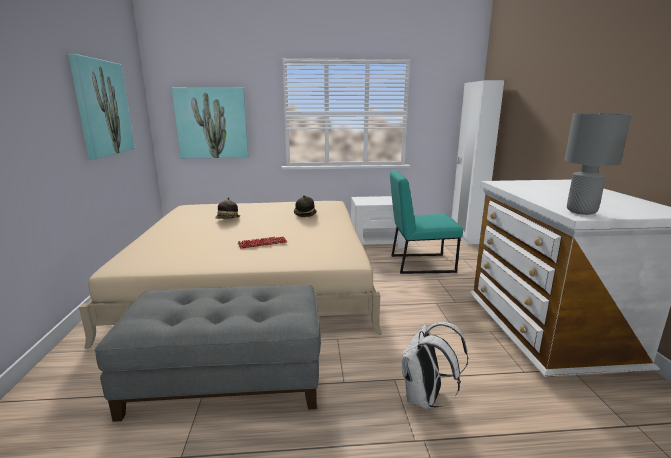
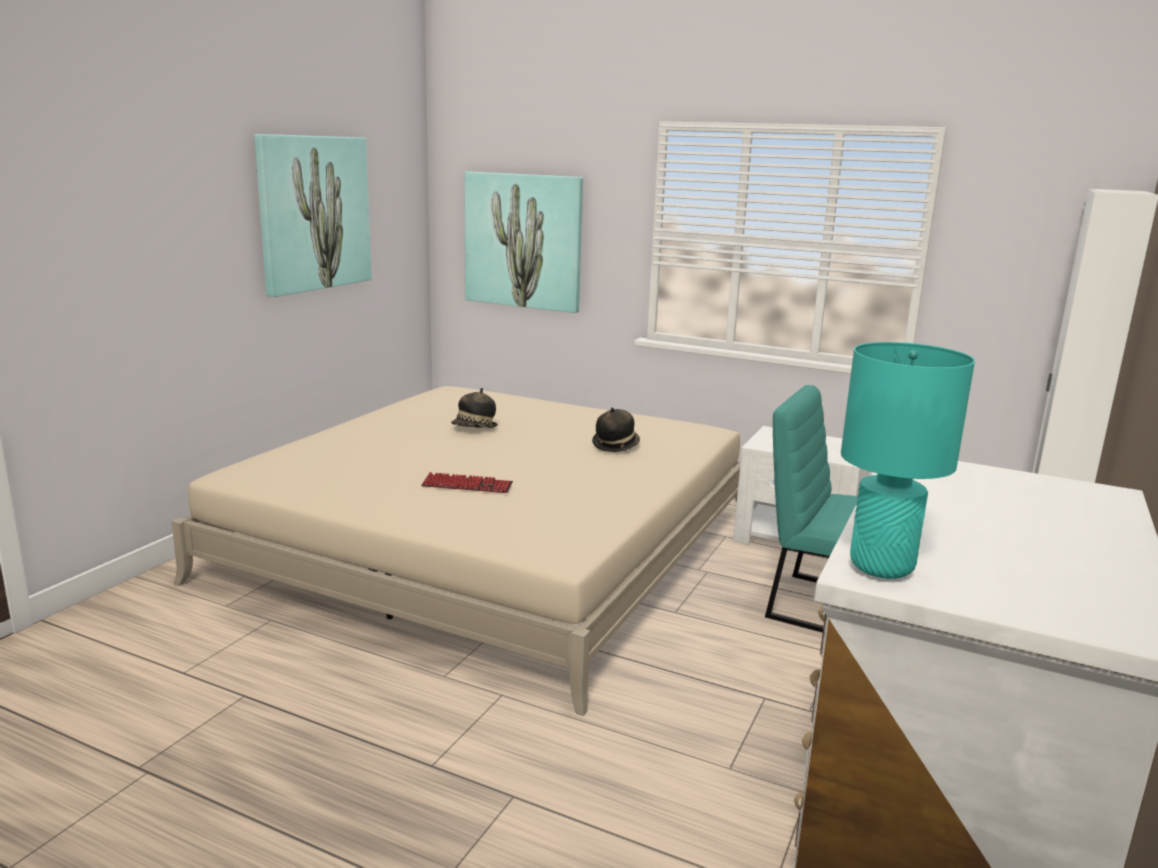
camera: 30 degrees right, 0 degrees up
grey ottoman [95,285,321,422] -> none
white backpack [402,322,468,410] -> none
grey table lamp [564,112,632,215] -> turquoise table lamp [841,342,975,579]

